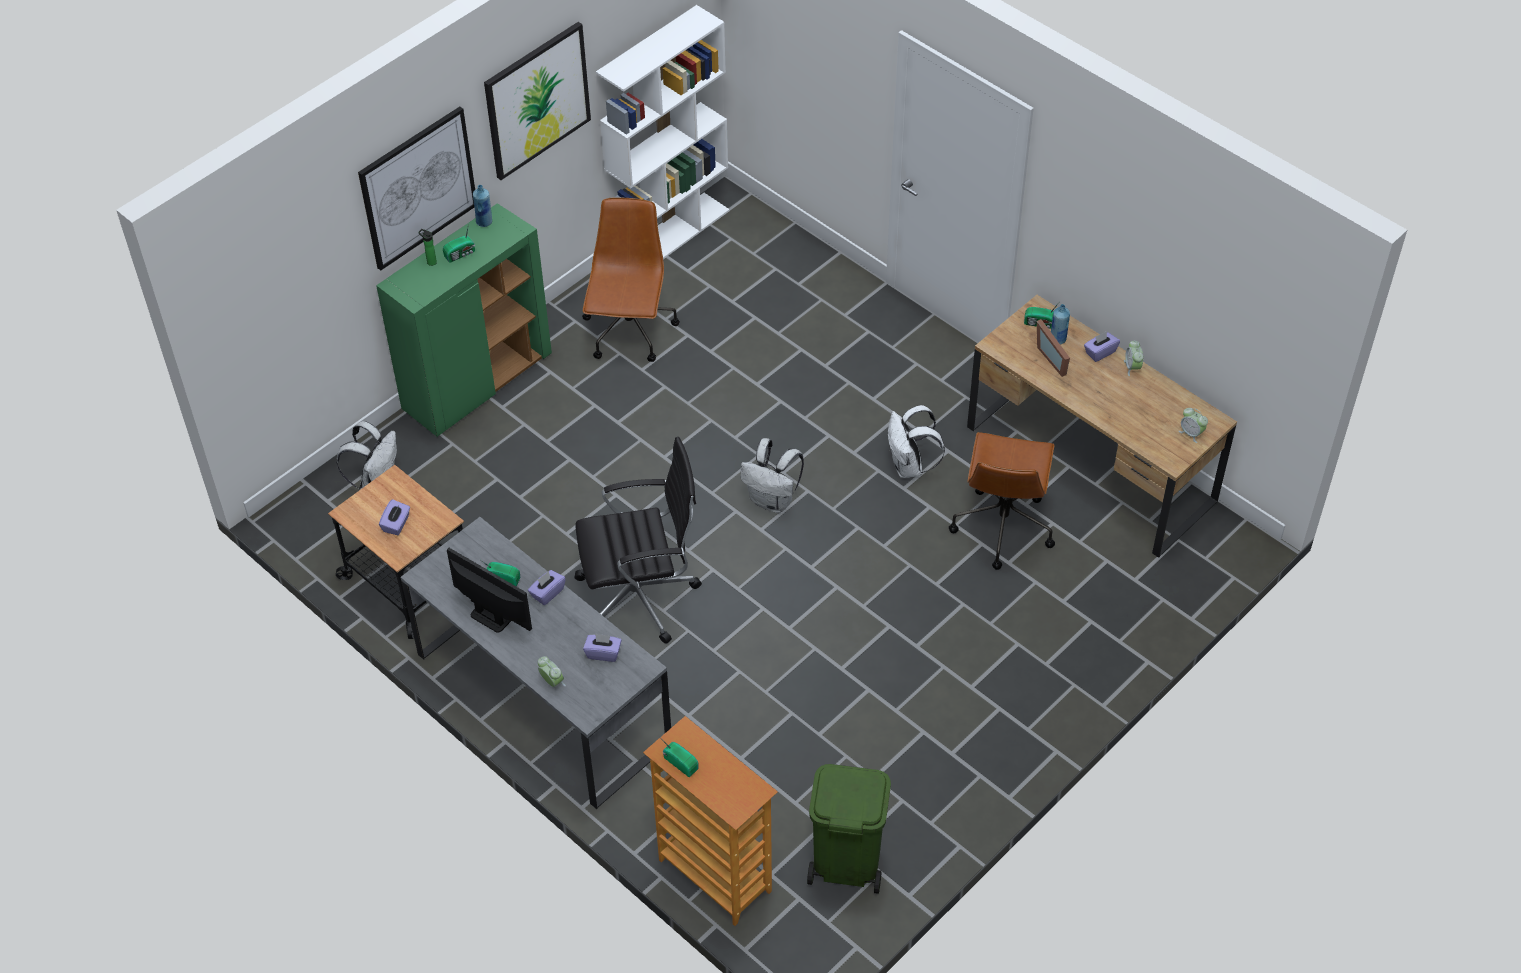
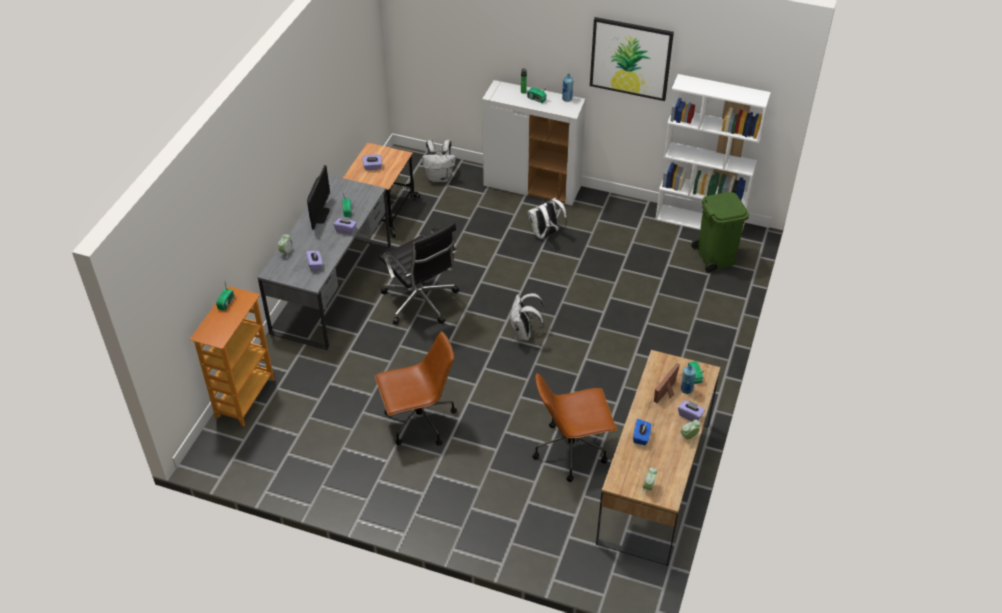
camera: 65 degrees right, 5 degrees down
picture [358,107,475,271] -> none
green cabinet [376,203,552,437] -> white cabinet [482,80,585,206]
brown office chair [582,197,680,362] -> brown office chair moved to [375,331,457,446]
green trash can [807,764,891,894] -> green trash can moved to [691,192,749,273]
white backpack [888,405,945,478] -> white backpack moved to [528,198,567,239]
none -> blue tissue box [633,419,651,445]

